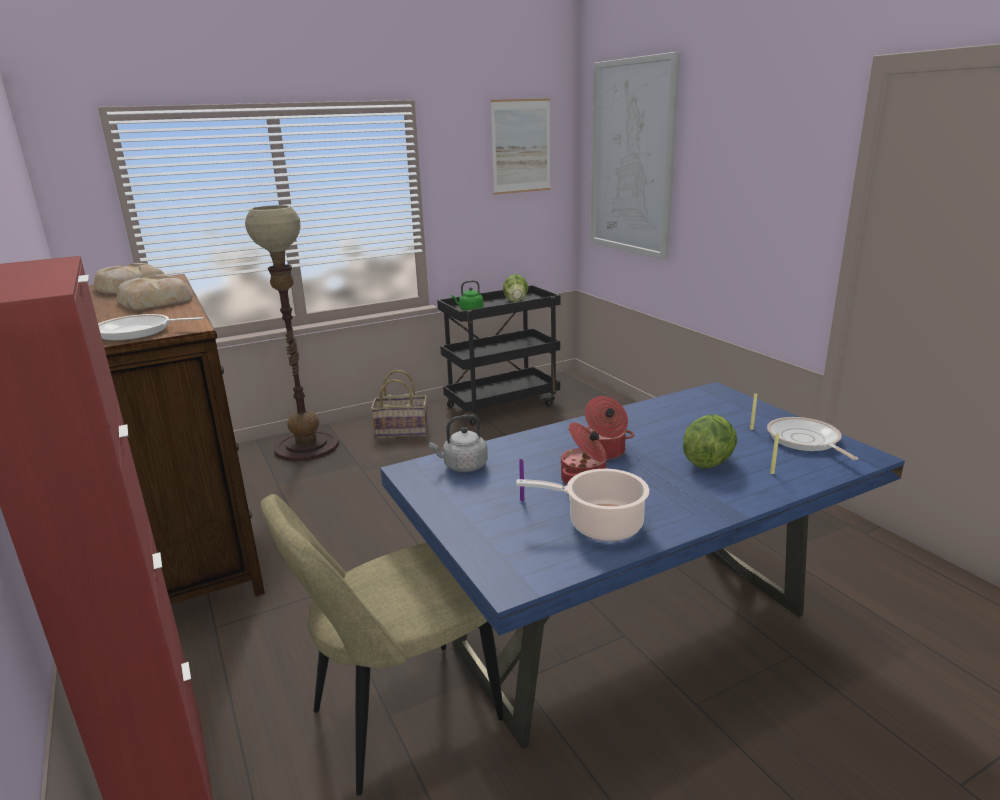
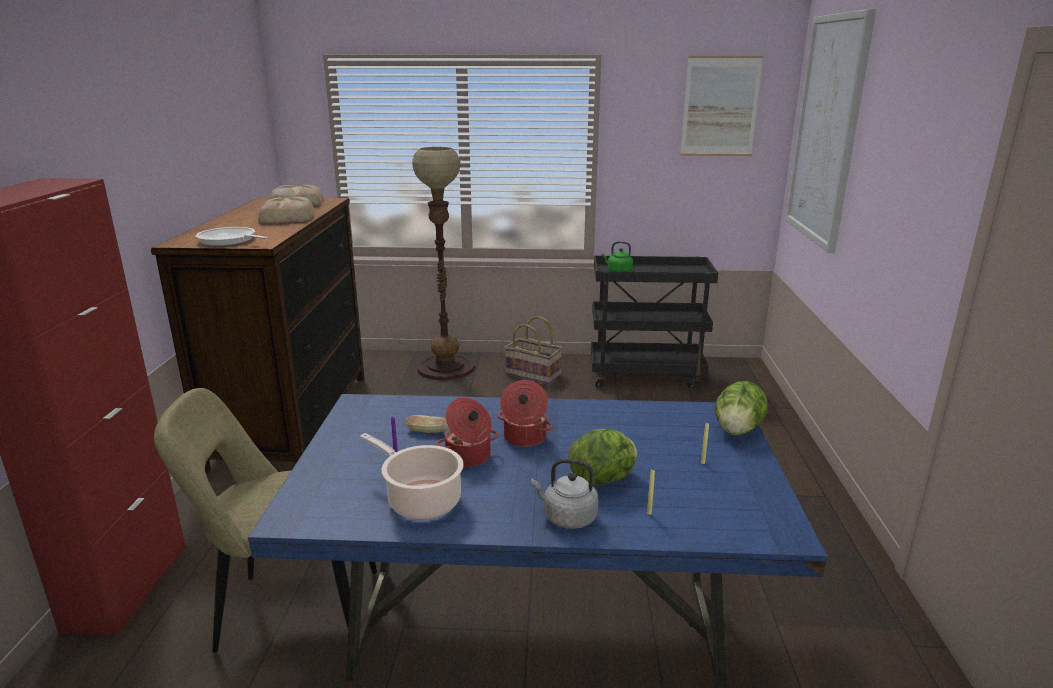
camera: 30 degrees right, 0 degrees up
grey kettle [429,414,488,472] -> grey kettle moved to [531,459,598,529]
lettuce [503,274,529,302] -> lettuce moved to [714,381,768,435]
frying pan [767,417,858,460] -> none
none -> bread [406,415,448,433]

